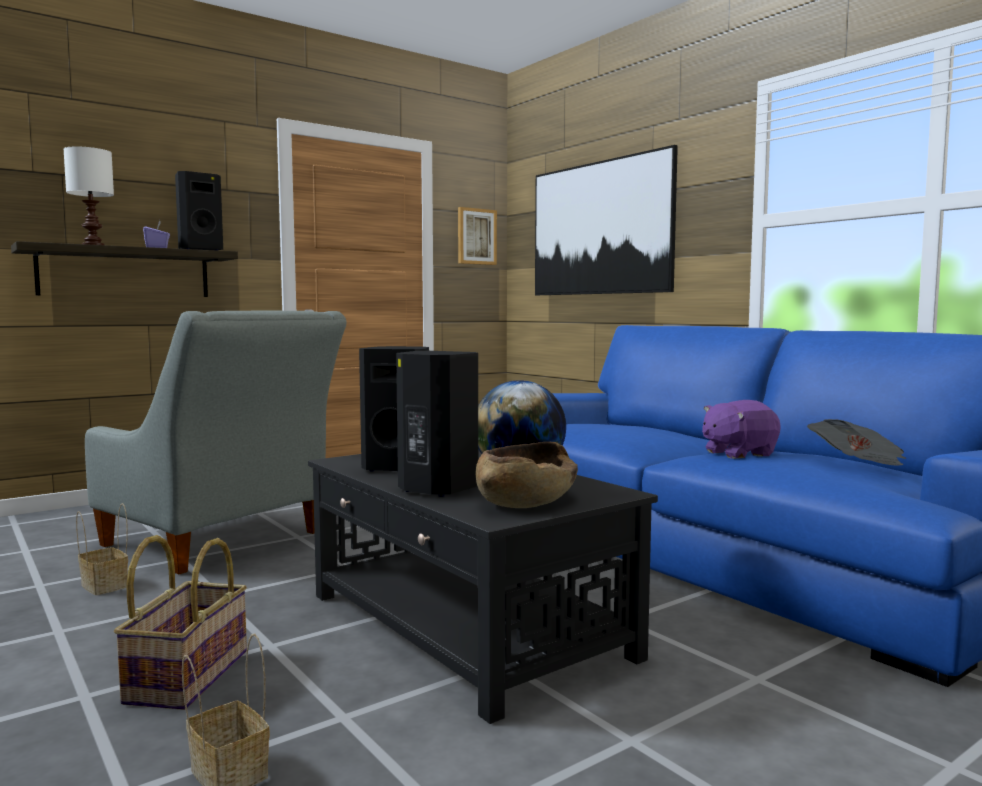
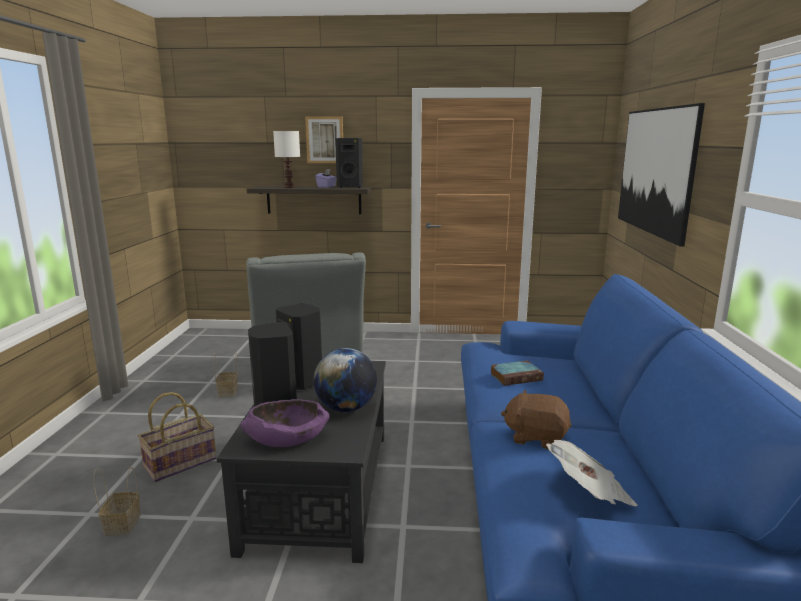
camera: 40 degrees right, 10 degrees up
picture [458,207,497,265] -> picture moved to [305,116,343,163]
brown bowl [475,442,578,508] -> purple bowl [241,399,329,447]
purple plush toy [702,400,781,459] -> brown plush toy [501,389,572,449]
none -> book [490,360,544,386]

